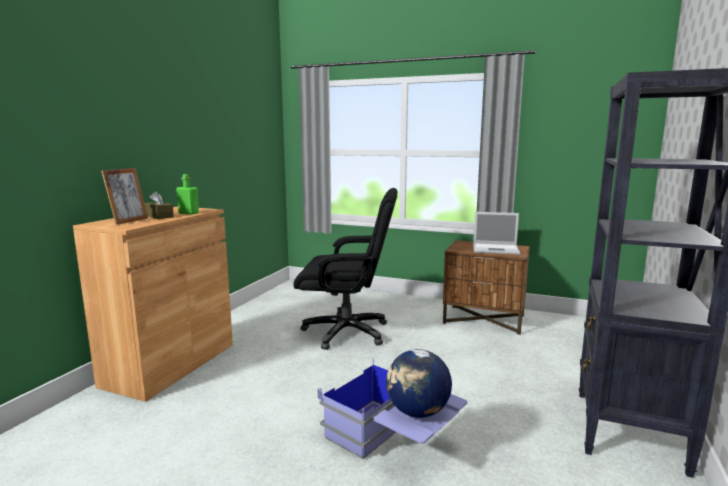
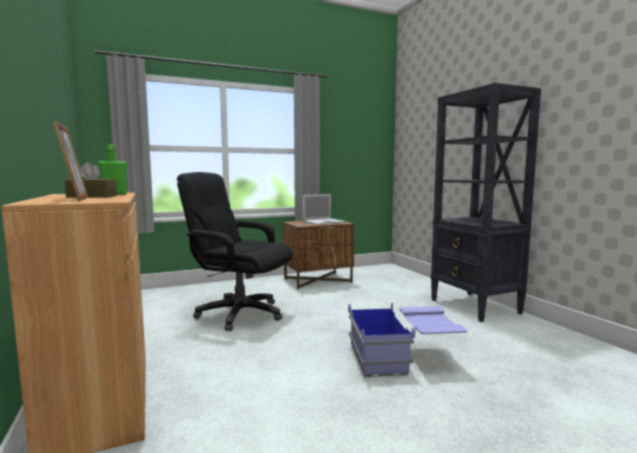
camera: 45 degrees left, 5 degrees down
black office chair [293,188,398,350] -> black office chair turned 120 degrees counterclockwise [177,172,293,331]
globe [386,349,452,418] -> none

